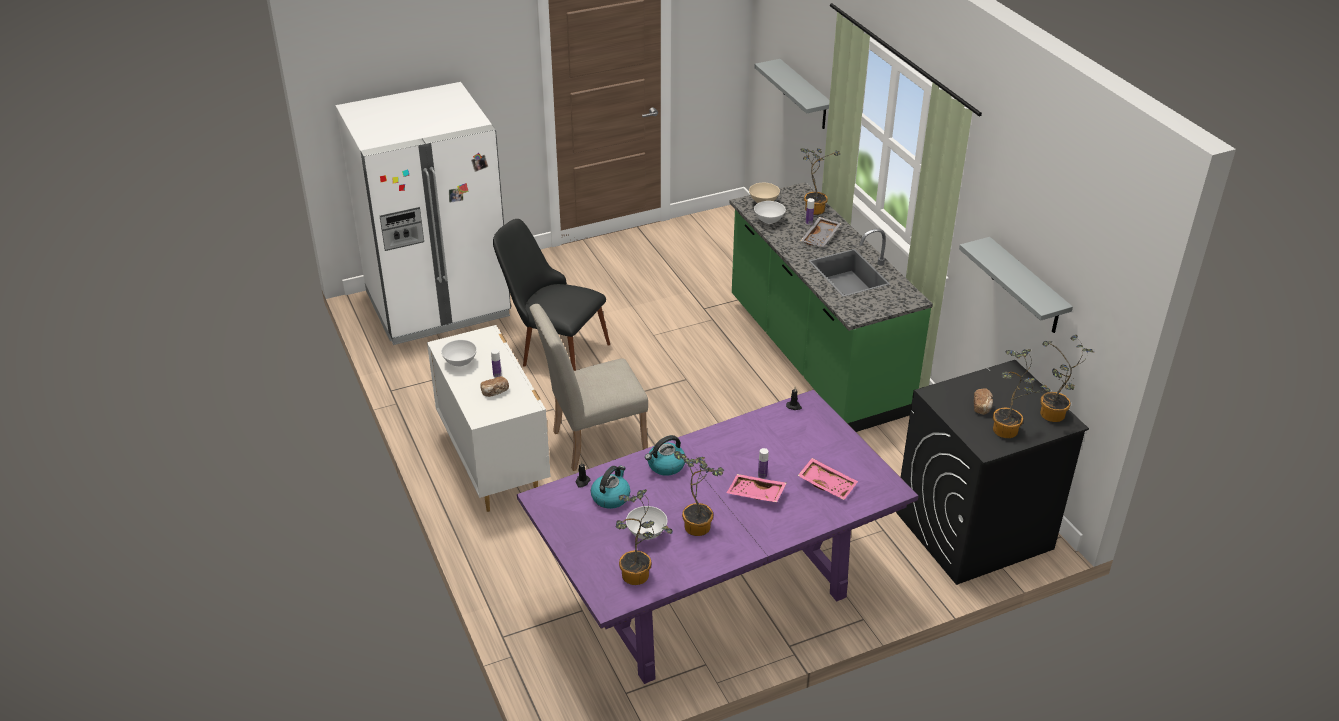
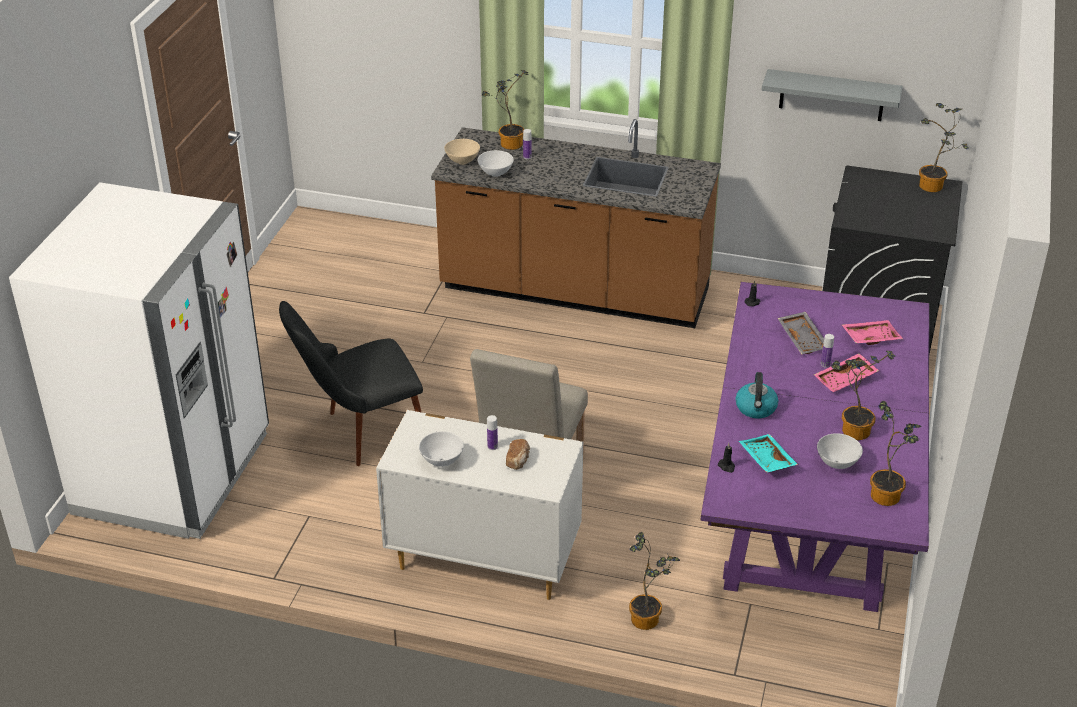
camera: 50 degrees left, 0 degrees up
kettle [591,466,630,509] -> turquoise tray [739,434,798,473]
green counter [730,182,933,432] -> brown counter [431,119,721,328]
grey shelf [754,59,830,129] -> none
grey tray [801,217,841,247] -> grey tray moved to [777,312,824,355]
bread [974,388,993,415] -> none
potted plant [993,349,1051,438] -> potted plant moved to [629,532,680,630]

